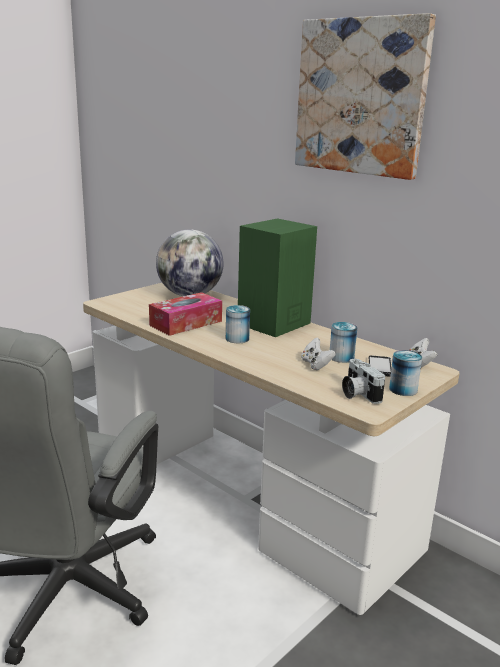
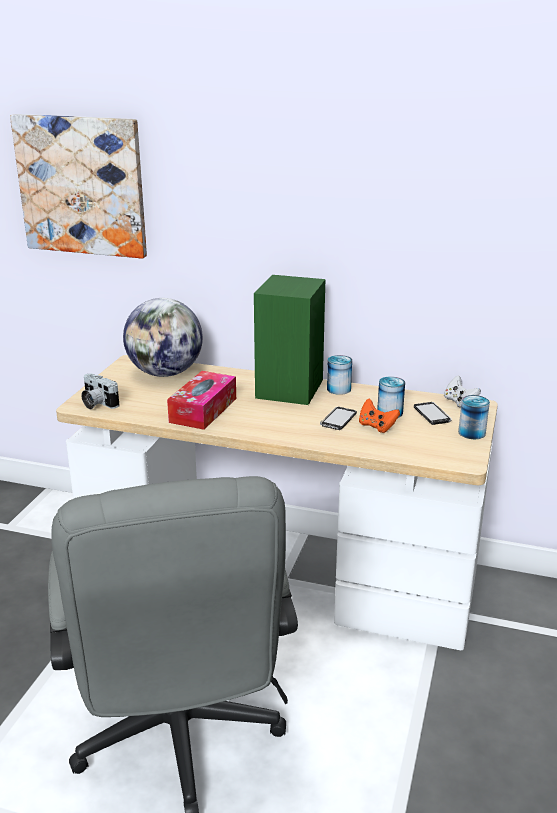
camera: 25 degrees left, 5 degrees up
can [226,305,250,343] -> can moved to [327,355,352,395]
picture [295,13,436,180] -> picture moved to [10,114,147,259]
white game controller [301,337,336,370] -> orange game controller [359,399,400,433]
camera [342,359,385,404] -> camera moved to [81,374,119,409]
none -> phone [320,407,357,430]

